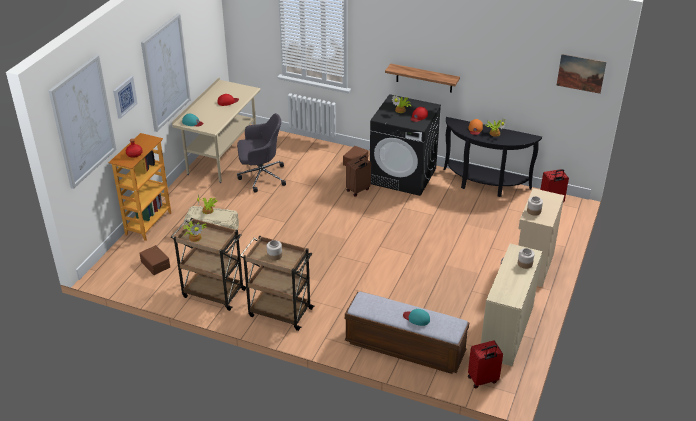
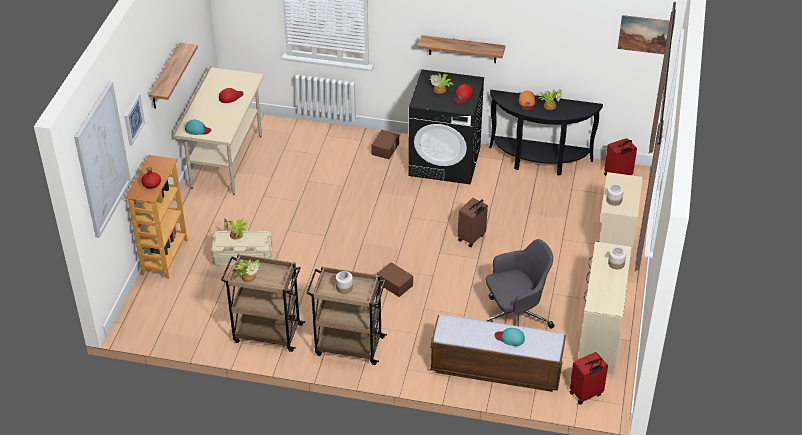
camera: 10 degrees left, 5 degrees up
brown storage box [140,245,170,275] -> brown storage box moved to [377,262,413,297]
picture [141,13,191,132] -> shelf [148,43,198,109]
grey office chair [237,113,286,193] -> grey office chair moved to [486,239,555,329]
brown suitcase [346,155,371,197] -> brown suitcase moved to [458,198,488,247]

